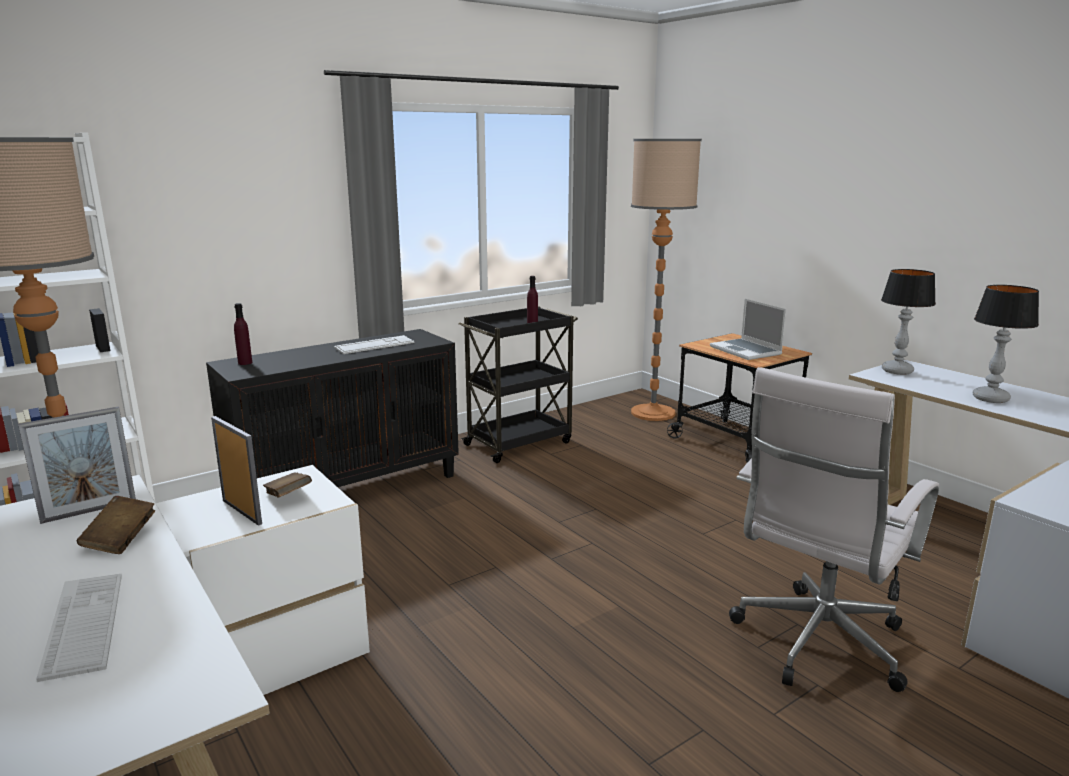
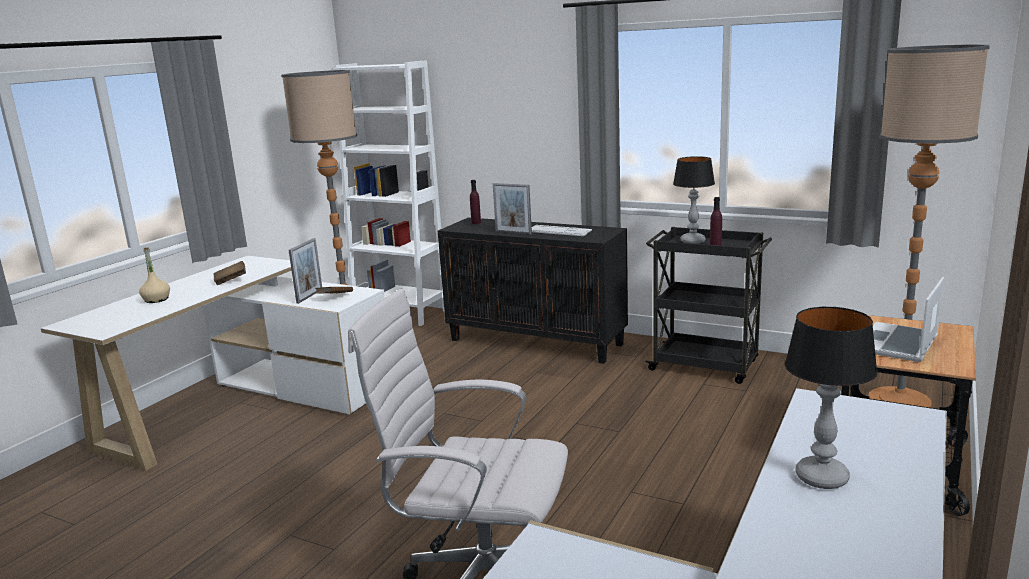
camera: 65 degrees right, 0 degrees up
picture frame [18,407,136,524] -> picture frame moved to [493,183,532,234]
keyboard [36,574,122,682] -> beige bottle [139,248,170,303]
table lamp [881,269,936,375] -> table lamp moved to [673,156,715,244]

